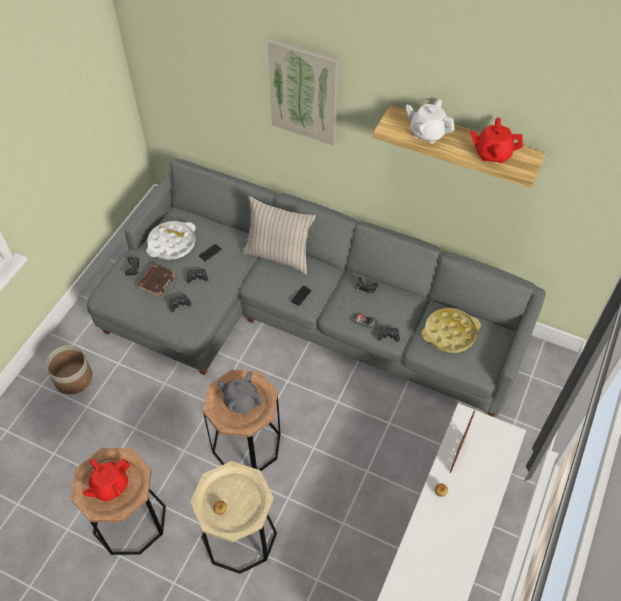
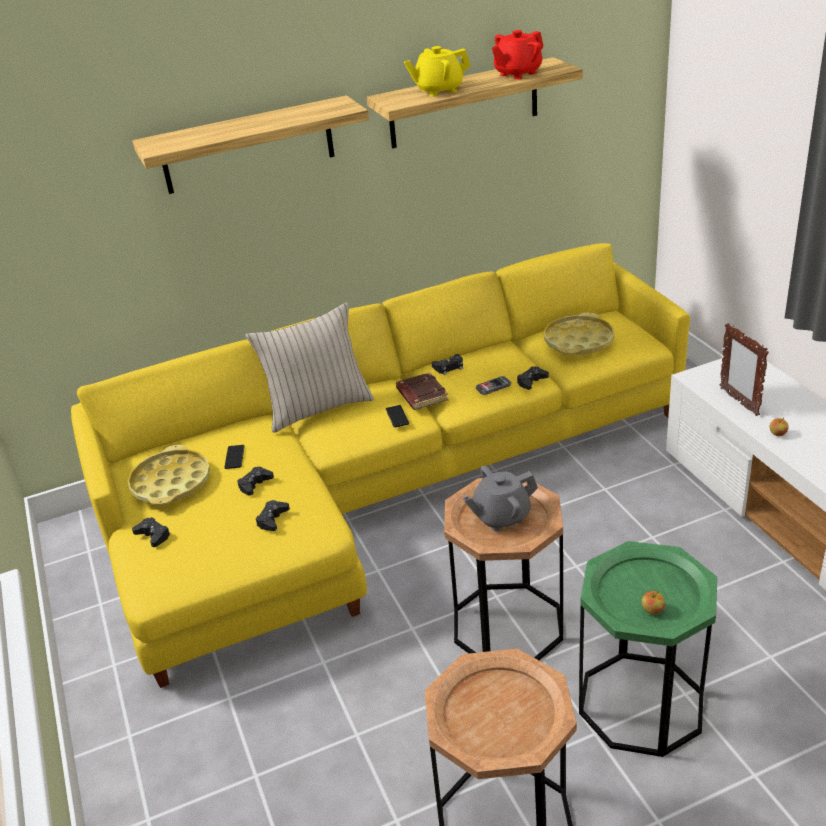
camera: 45 degrees left, 20 degrees down
planter [46,345,92,394] -> none
red teapot [82,459,130,501] -> none
grey sofa [87,159,546,417] -> yellow sofa [71,243,690,688]
brown book [137,264,175,297] -> brown book moved to [396,372,448,410]
white tray [146,221,196,260] -> yellow tray [127,445,210,505]
beige side table [190,461,277,574] -> green side table [579,541,717,757]
picture [268,38,339,145] -> shelf [132,95,369,194]
white teapot [406,99,454,144] -> yellow teapot [404,46,470,97]

